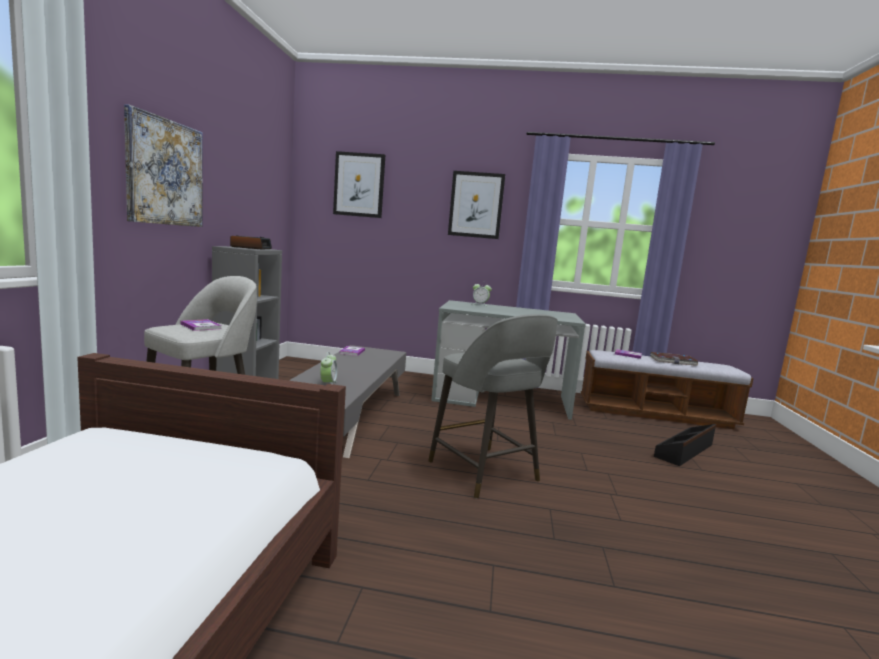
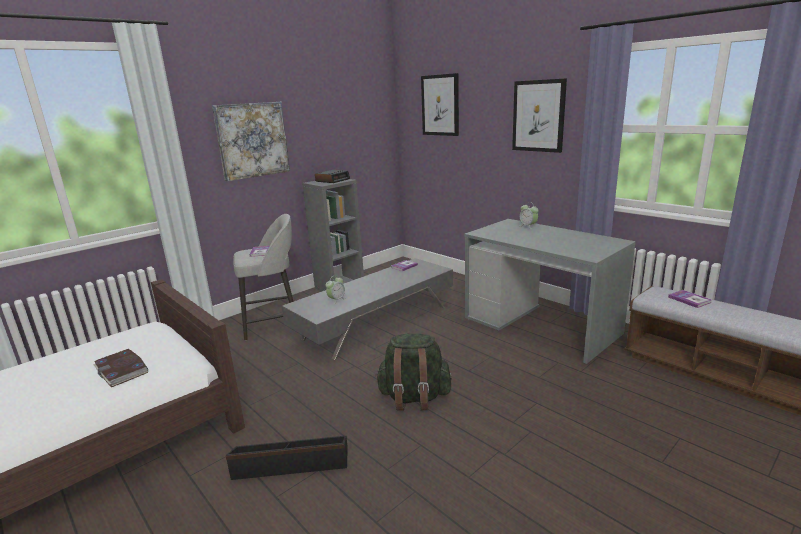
camera: 40 degrees right, 10 degrees up
grey stool [428,314,557,499] -> green backpack [375,333,452,411]
book [650,352,698,366] -> book moved to [93,349,148,387]
black storage box [654,424,717,466] -> black storage box moved to [226,436,348,480]

